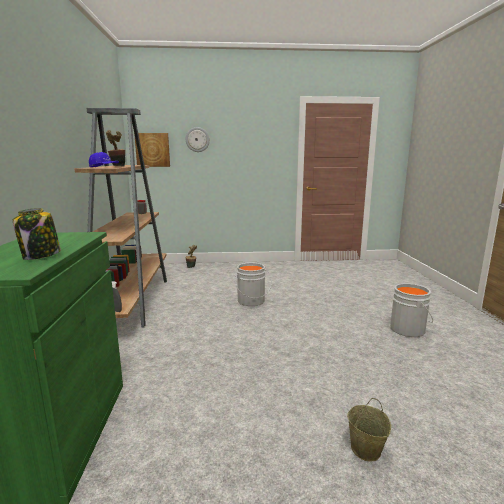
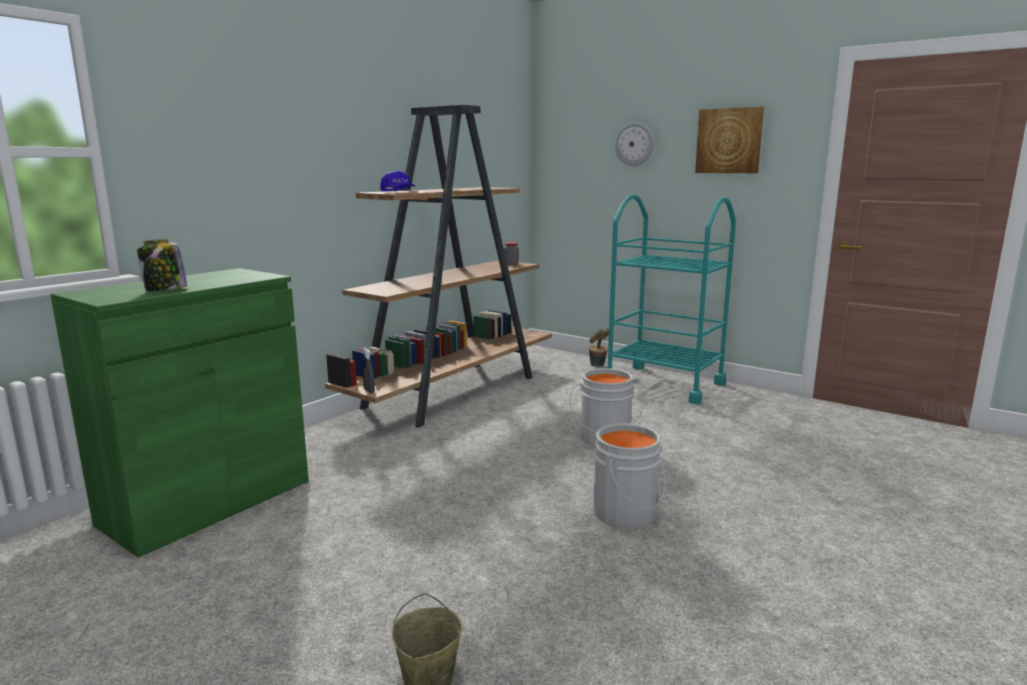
camera: 40 degrees right, 0 degrees up
potted plant [106,130,125,167] -> none
picture [134,133,170,167] -> picture moved to [695,106,764,173]
grey bucket [390,283,433,337] -> grey bucket moved to [593,423,666,529]
none -> turquoise cart [608,194,736,404]

